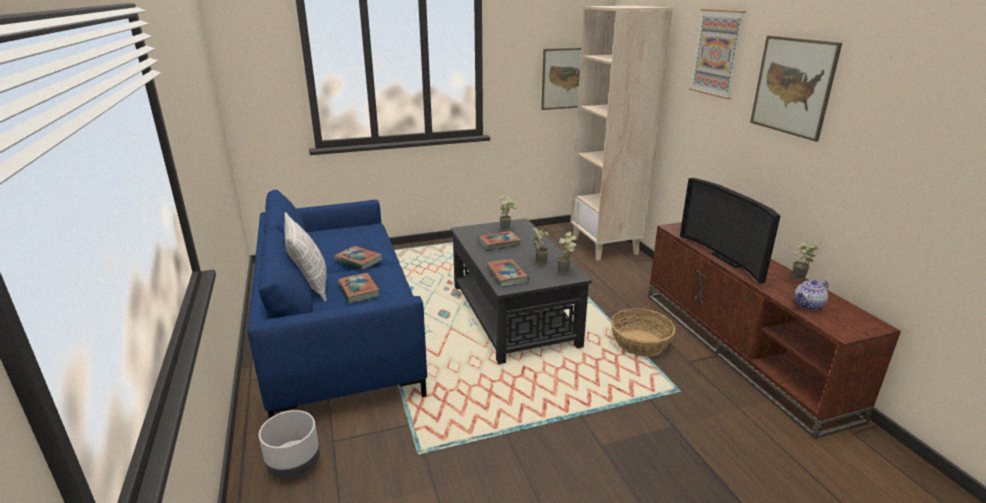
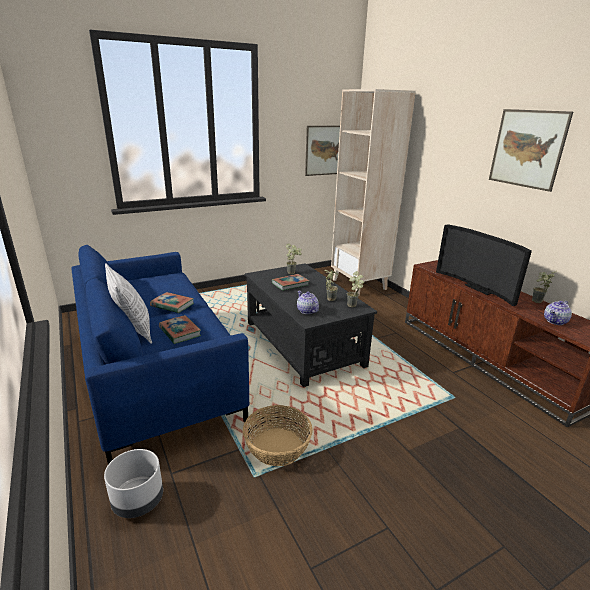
camera: 10 degrees left, 0 degrees up
book [487,259,529,287] -> teapot [297,291,319,314]
basket [611,308,676,357] -> basket moved to [243,405,313,466]
picture [689,9,746,99] -> none

